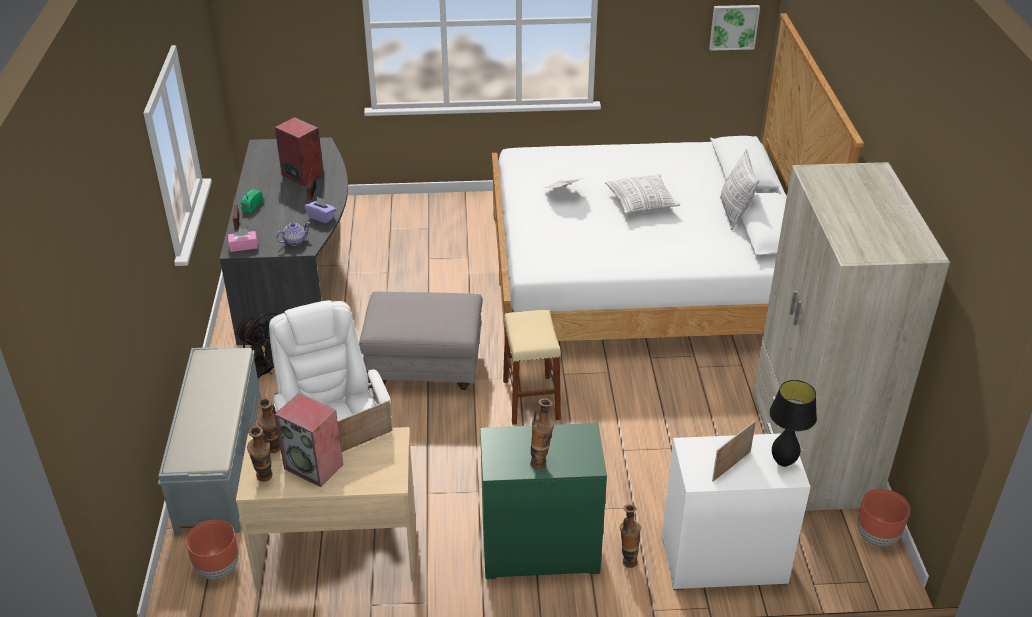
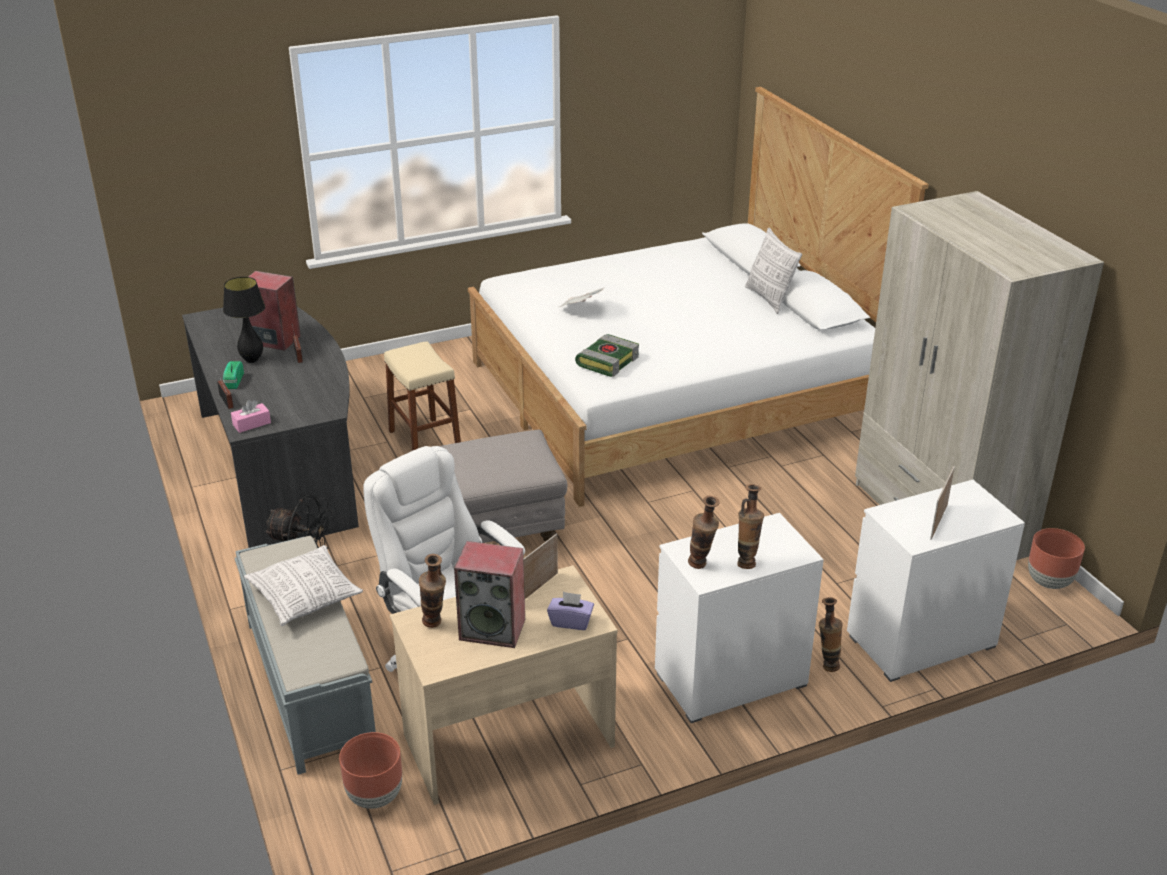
camera: 20 degrees left, 5 degrees down
vase [247,426,272,482] -> vase moved to [688,496,719,569]
teapot [276,222,311,246] -> none
purple tissue box [305,197,336,223] -> purple tissue box moved to [547,592,594,630]
green dresser [480,423,607,579] -> white dresser [655,513,824,723]
beige stool [503,310,561,425] -> beige stool moved to [384,341,461,451]
pillow [605,174,680,214] -> pillow moved to [244,545,363,626]
picture [709,5,760,51] -> none
black table lamp [769,380,817,467] -> black table lamp moved to [223,277,265,363]
none -> book [575,334,639,377]

